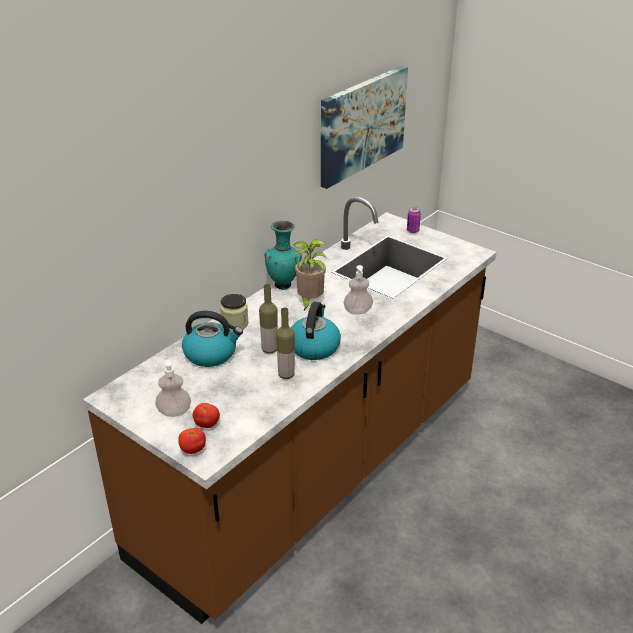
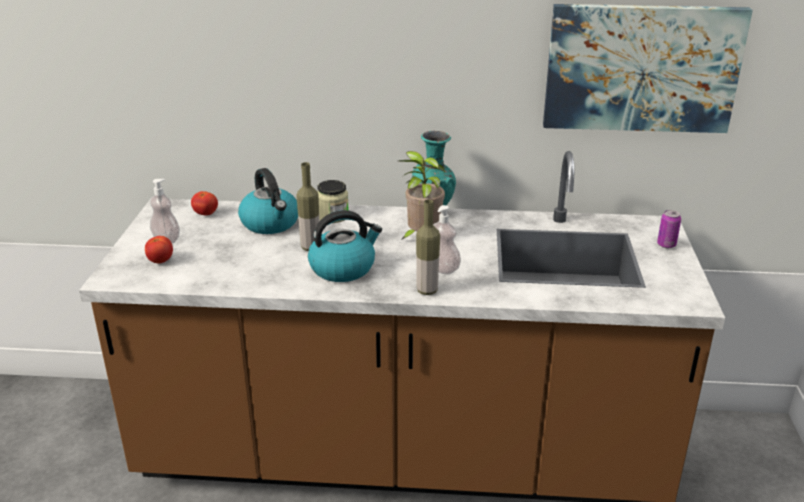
camera: 55 degrees right, 5 degrees down
tomato [178,428,206,454] -> tomato moved to [191,191,218,216]
bottle [276,307,295,379] -> bottle moved to [416,200,440,295]

